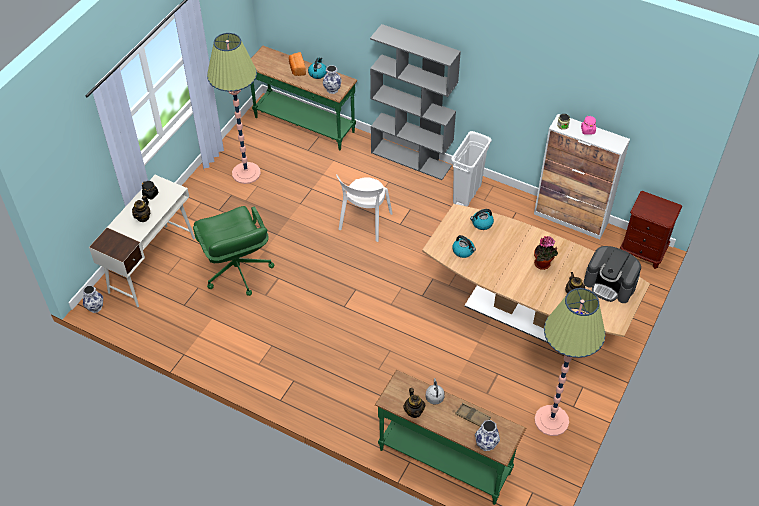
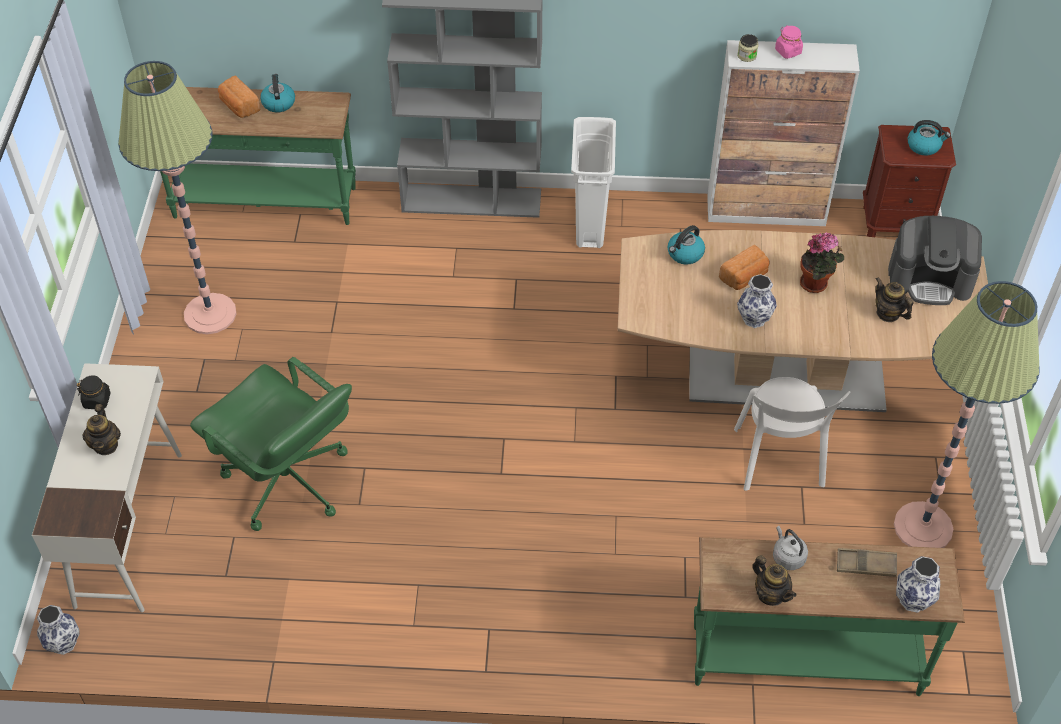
camera: 25 degrees left, 0 degrees up
vase [323,65,342,94] -> vase moved to [737,274,777,328]
white chair [336,174,393,242] -> white chair moved to [734,377,850,491]
kettle [452,235,476,258] -> kettle moved to [908,120,951,156]
none -> bread [719,244,769,290]

